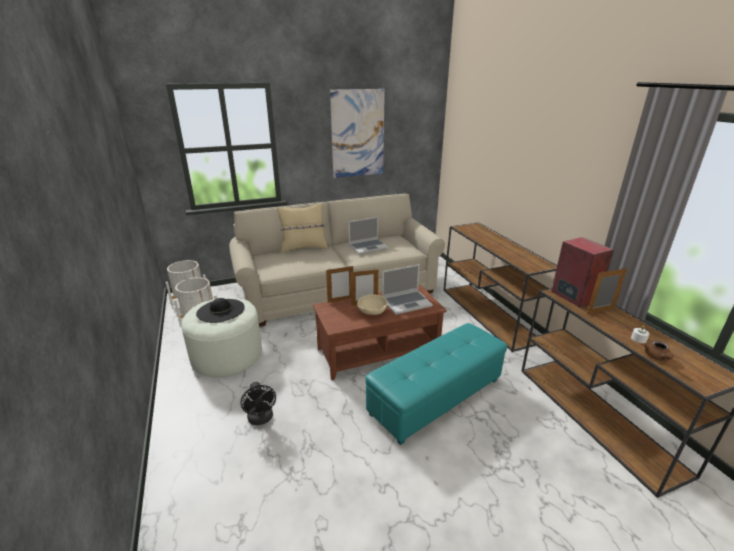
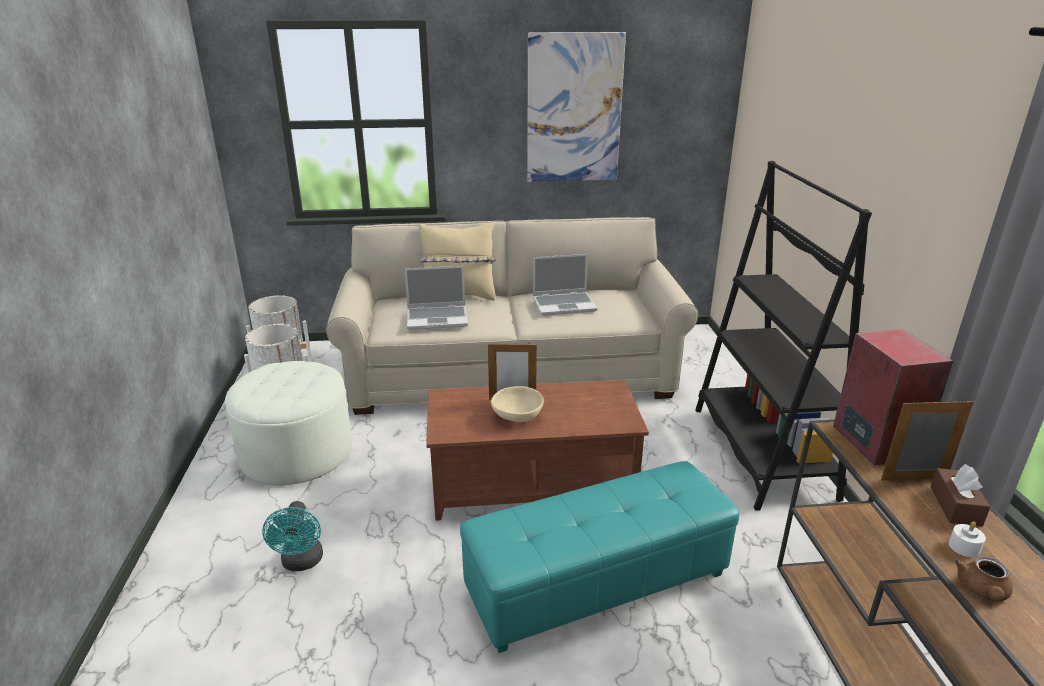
camera: 15 degrees right, 0 degrees up
black hat [196,298,245,323] -> none
black fan [241,382,276,425] -> turquoise fan [262,501,323,571]
picture frame [326,265,353,303] -> none
laptop [382,264,433,315] -> laptop moved to [404,266,468,330]
brown console table [444,222,557,352] -> black bookcase [695,161,872,511]
none -> brown tissue box [930,464,990,527]

